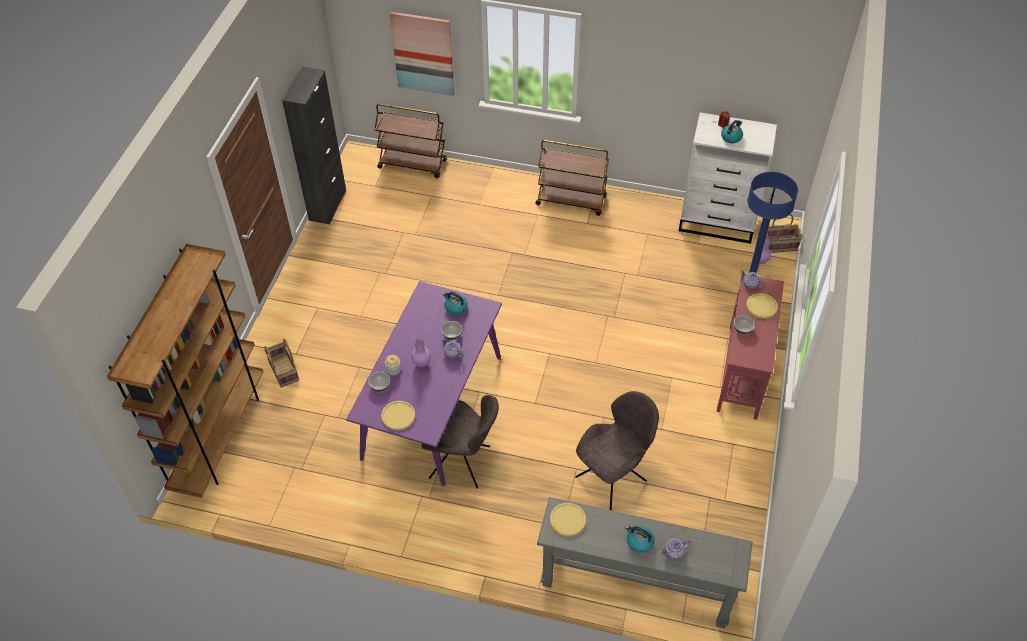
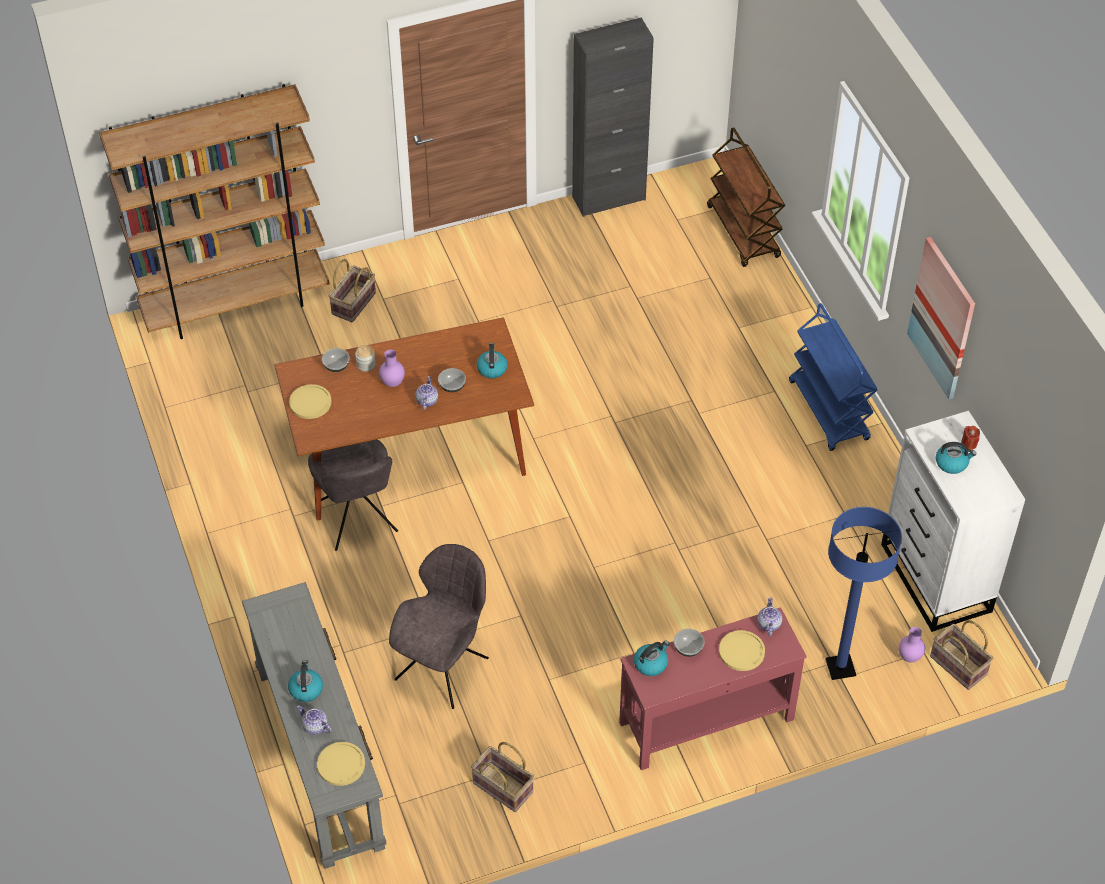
camera: 55 degrees right, 0 degrees up
purple dining table [346,281,502,486] -> brown dining table [274,317,534,521]
picture [390,12,454,96] -> picture moved to [907,237,975,399]
brown cart [535,140,609,216] -> blue cart [789,303,878,451]
yellow plate [550,503,586,537] -> yellow plate moved to [317,742,365,786]
grey chair [575,391,659,510] -> grey chair turned 75 degrees counterclockwise [389,544,489,709]
none -> basket [471,742,534,812]
none -> kettle [634,641,669,676]

